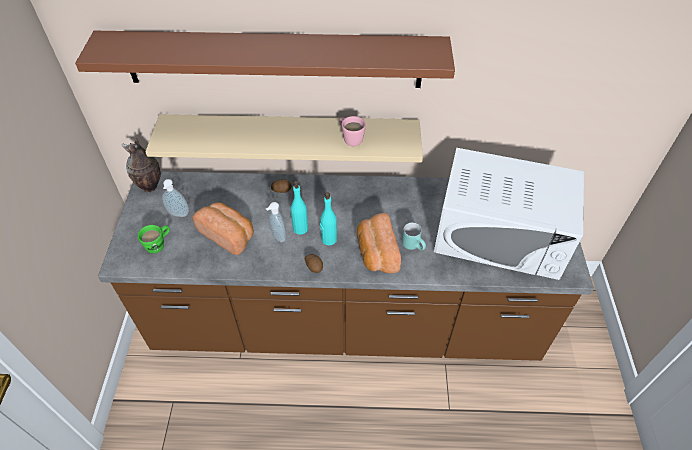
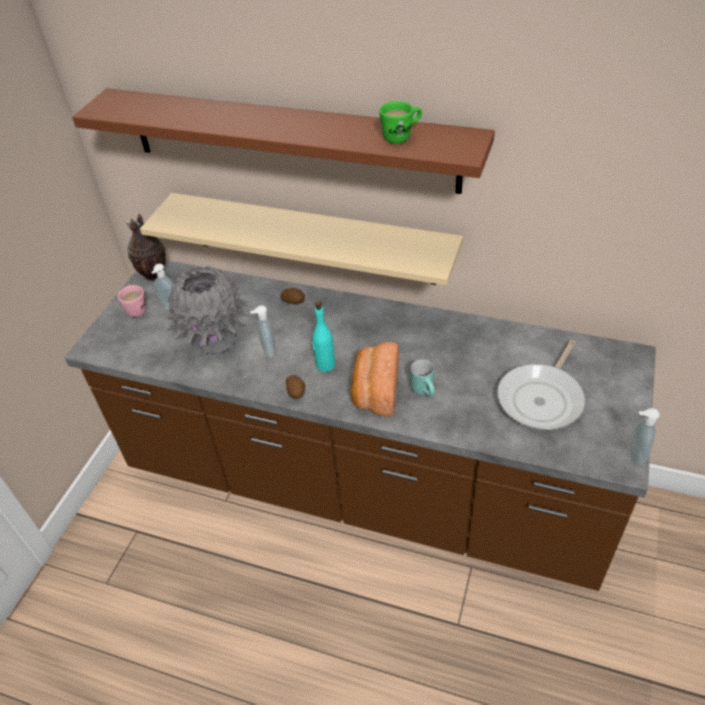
camera: 20 degrees right, 5 degrees down
green mug [138,225,170,254] -> green mug moved to [379,101,422,144]
bread [192,202,253,255] -> grey vase [167,266,250,355]
turquoise bottle [291,181,308,235] -> none
pink mug [339,116,366,146] -> pink mug moved to [117,285,146,317]
white microwave [434,148,584,280] -> frying pan [497,340,585,430]
none -> soap dispenser [629,408,660,466]

